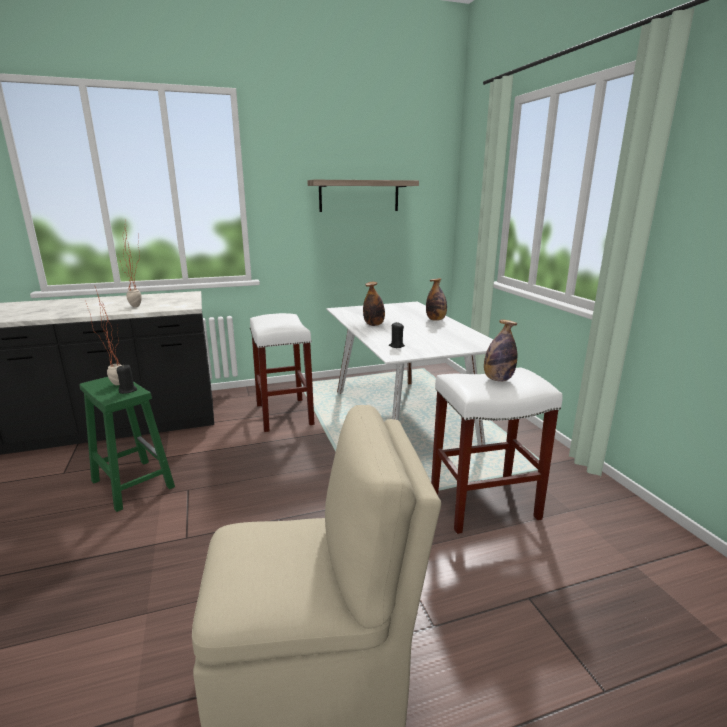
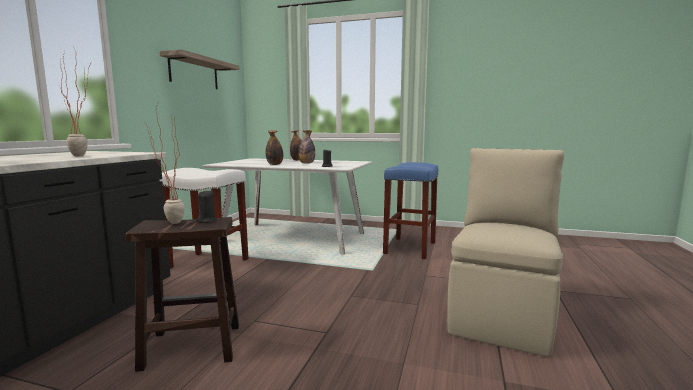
camera: 55 degrees left, 10 degrees down
green stool [79,377,175,512] -> brown stool [126,217,239,372]
white stool [431,368,563,534] -> blue stool [383,162,439,259]
bottle [484,320,517,382] -> bottle moved to [298,130,315,163]

